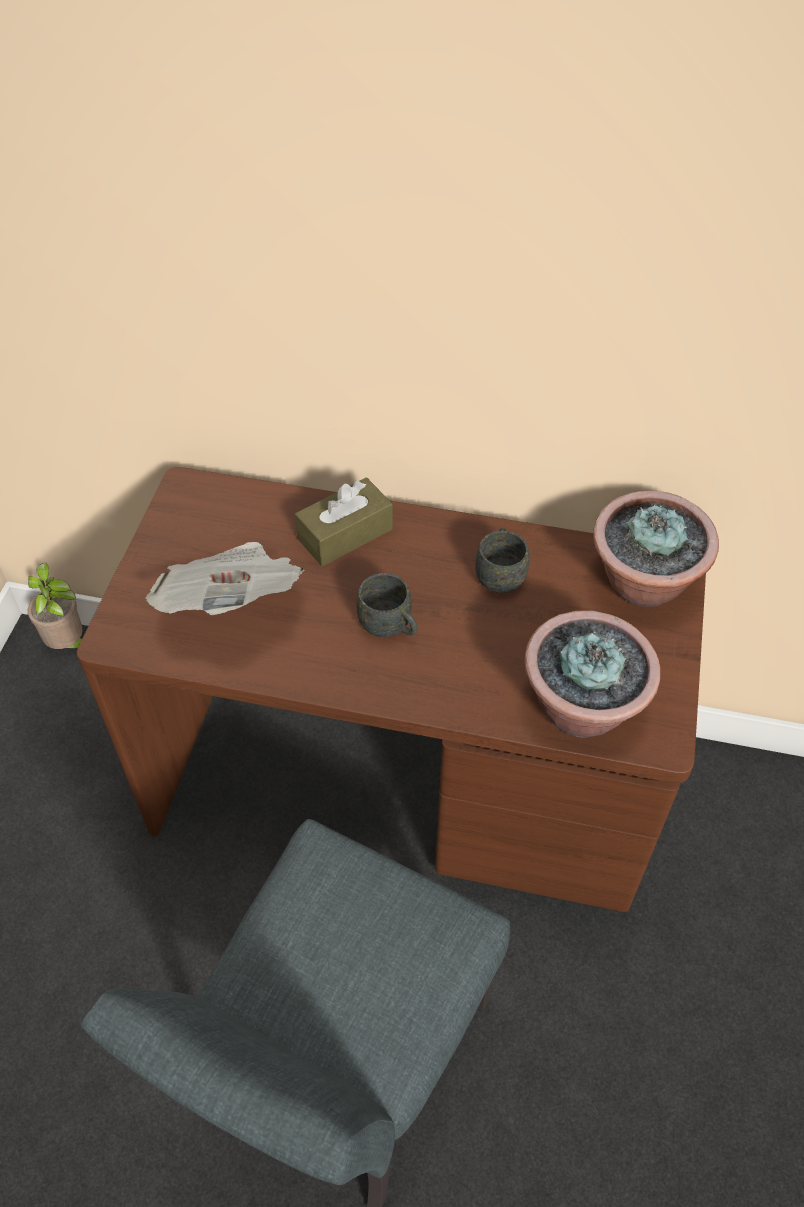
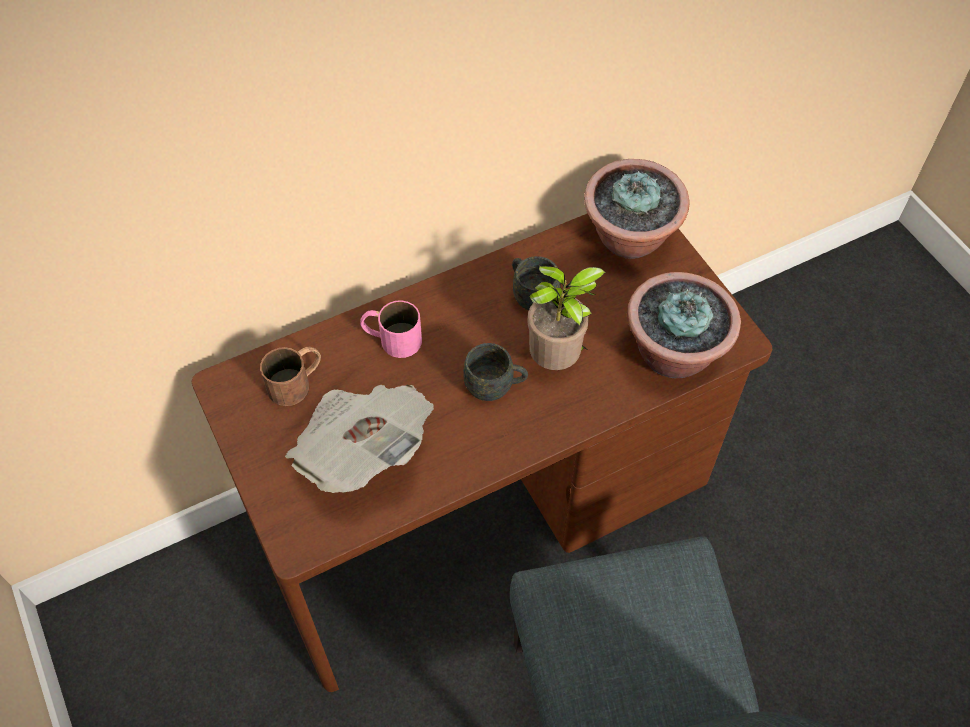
camera: 40 degrees left, 5 degrees up
potted plant [27,563,83,649] -> potted plant moved to [527,266,606,370]
brown tissue box [295,478,393,566] -> pink mug [360,300,422,358]
none -> brown mug [260,347,321,406]

